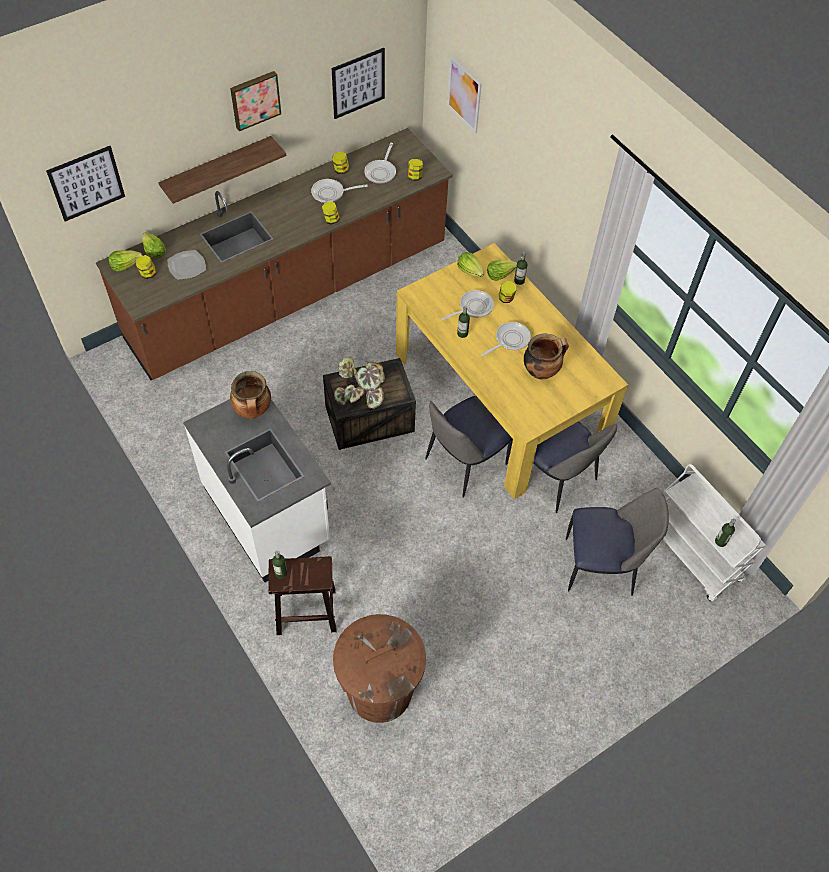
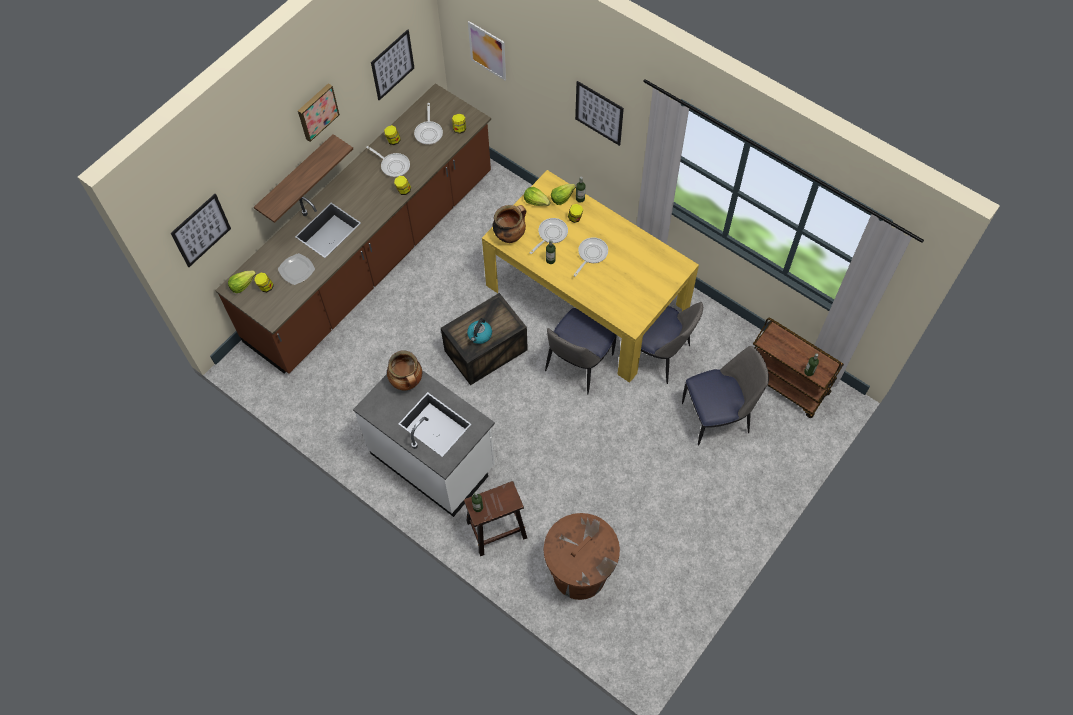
camera: 15 degrees left, 5 degrees up
lettuce [142,232,166,258] -> none
frying pan [311,179,368,203] -> frying pan turned 120 degrees counterclockwise [366,146,410,177]
potted plant [334,358,385,409] -> kettle [467,318,492,344]
cooking pot [524,334,569,379] -> cooking pot moved to [493,205,526,243]
white cart [663,464,766,601] -> brown cart [753,318,844,418]
none -> picture [575,81,624,146]

